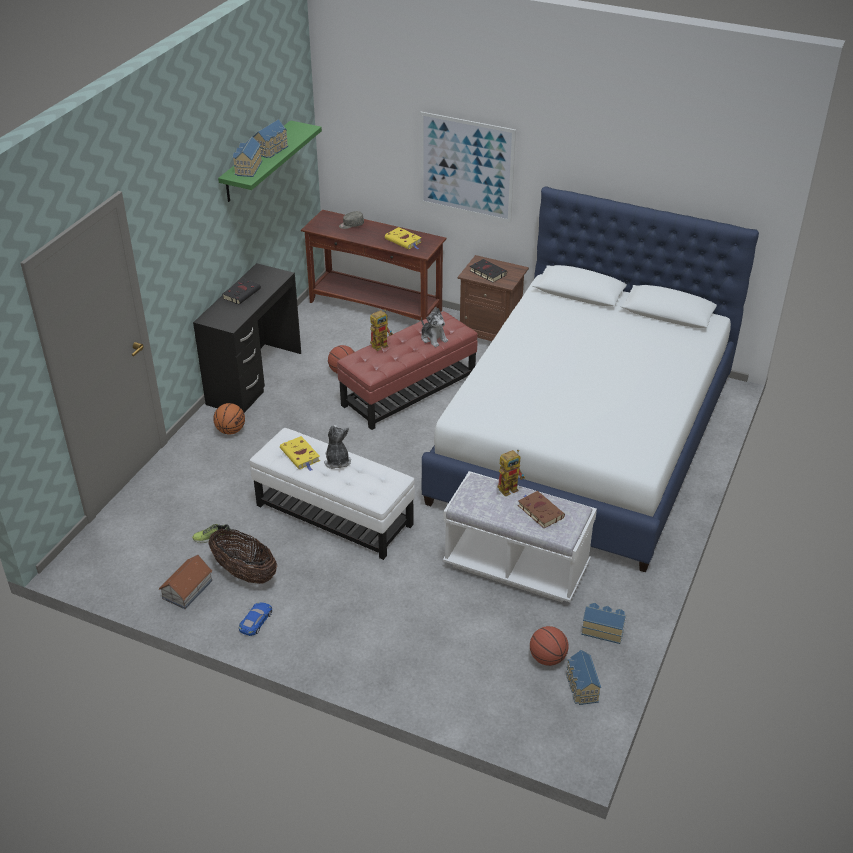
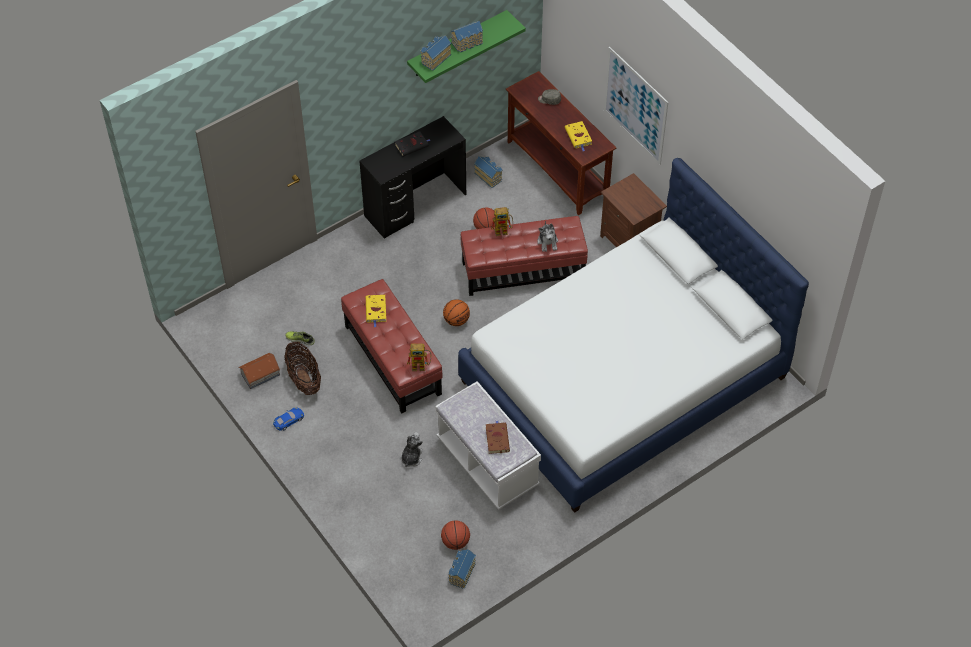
camera: 30 degrees right, 15 degrees up
basketball [213,403,245,434] -> basketball moved to [443,299,470,326]
white ottoman [250,428,415,560] -> red ottoman [341,279,442,413]
plush toy [324,425,351,469] -> plush toy moved to [401,432,423,467]
black book [470,259,507,283] -> none
toy robot [497,450,525,497] -> toy robot moved to [407,343,431,371]
toy house [581,603,626,644] -> toy house moved to [474,156,502,188]

